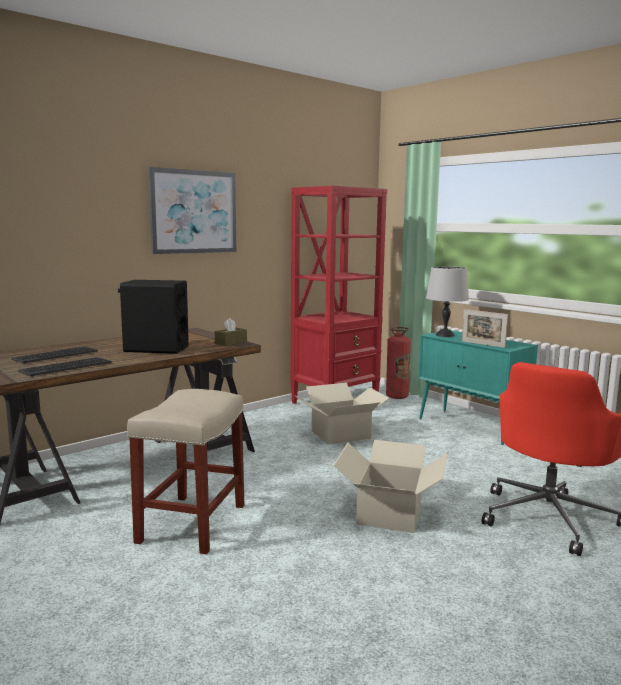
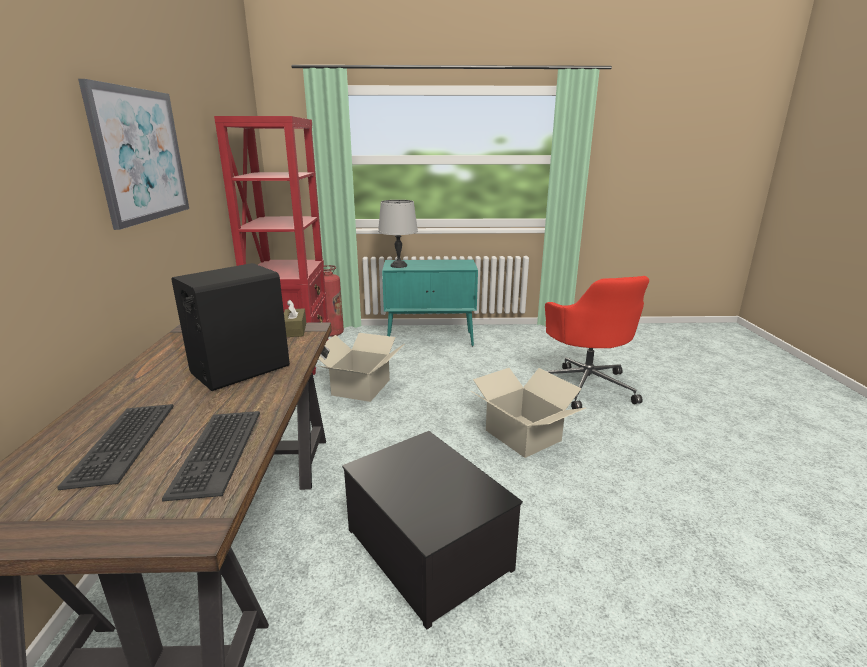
camera: 50 degrees left, 10 degrees up
beige stool [127,389,244,554] -> storage box [342,431,523,630]
picture frame [462,309,508,348] -> none

